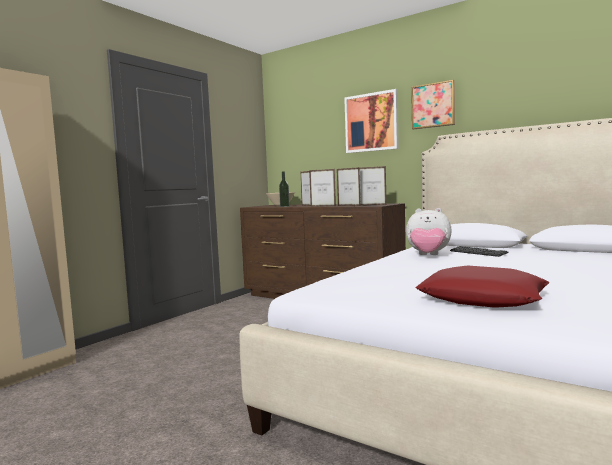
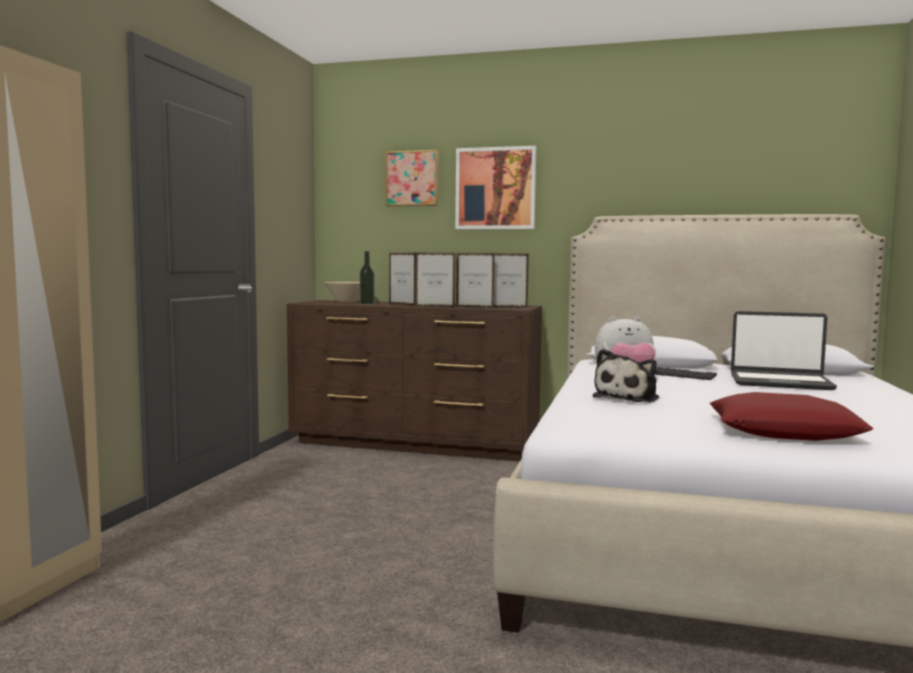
camera: 20 degrees left, 0 degrees up
picture [411,80,455,129] -> picture moved to [385,150,439,206]
none -> plush toy [592,349,659,403]
none -> laptop [731,311,837,390]

